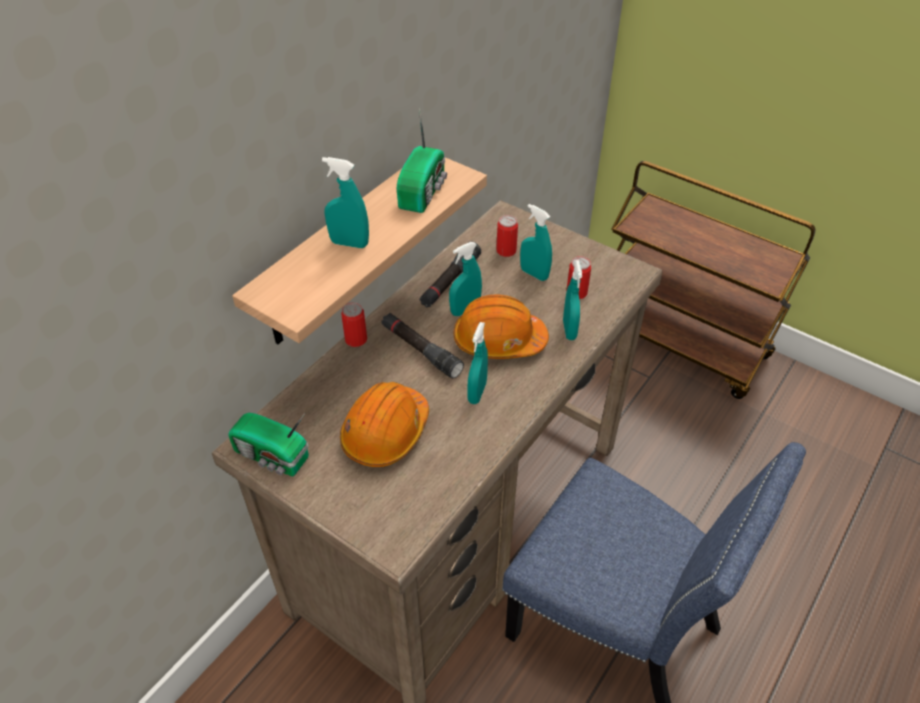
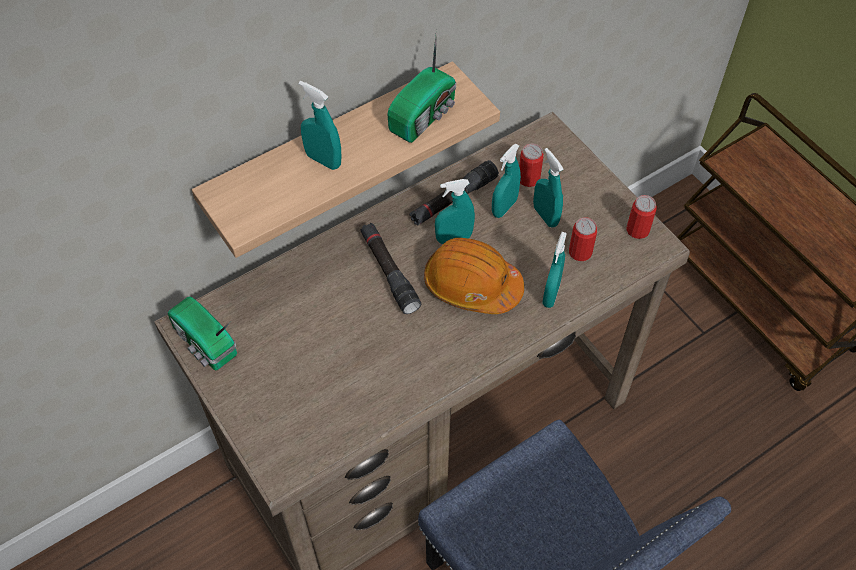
camera: 20 degrees right, 10 degrees up
orange hard hat [340,382,429,467] -> none
can [341,302,367,347] -> can moved to [626,195,656,239]
turquoise spray bottle [467,322,488,404] -> turquoise spray bottle moved to [492,144,521,218]

